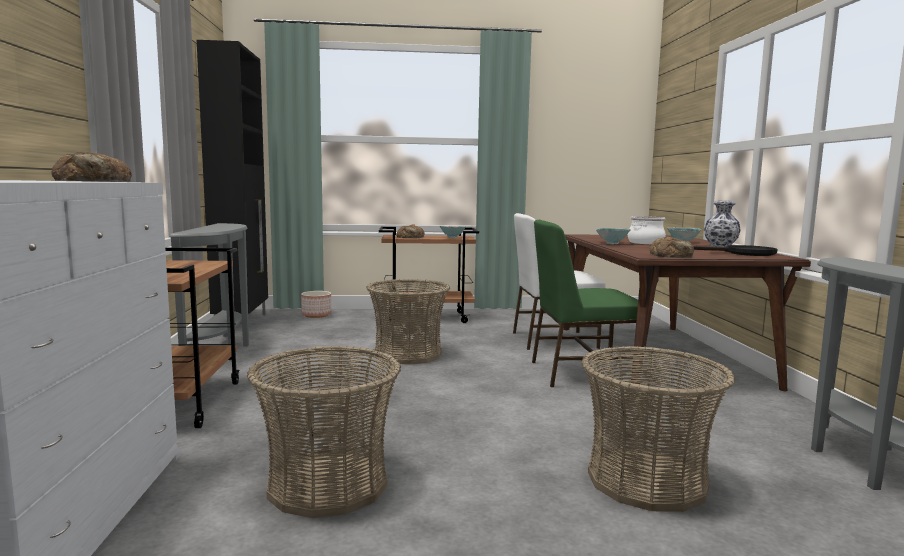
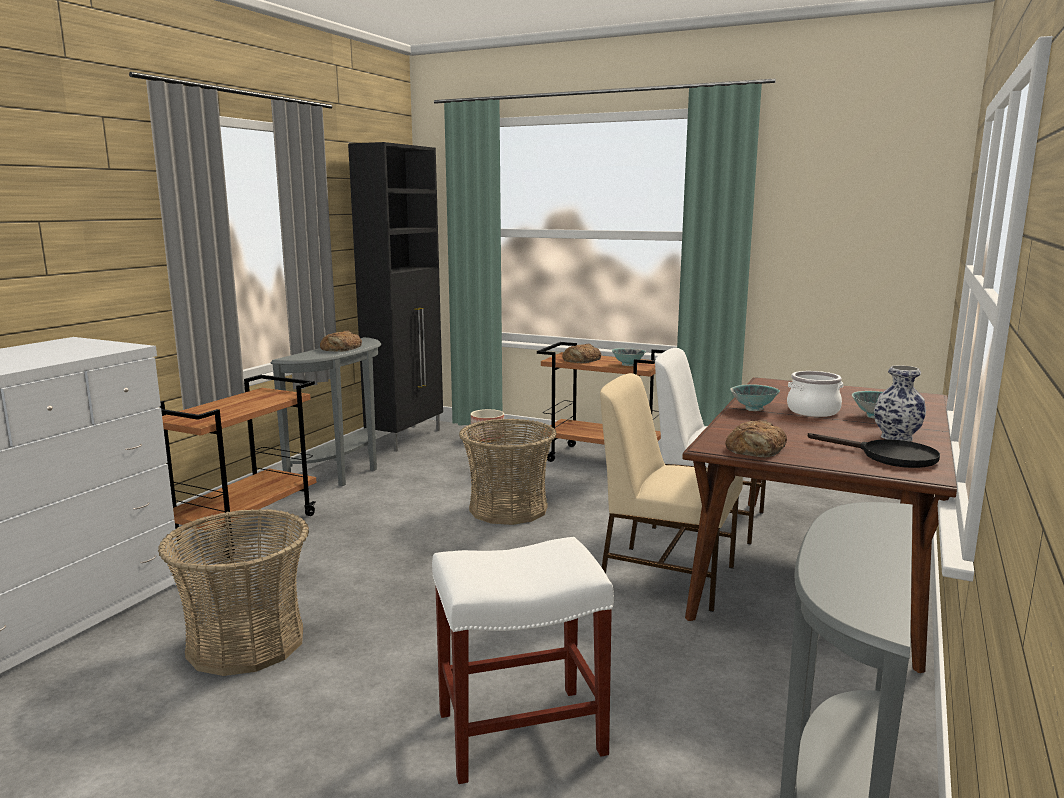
camera: 30 degrees right, 5 degrees up
bread [52,152,132,182] -> bread moved to [320,331,362,352]
green chair [532,220,640,387] -> beige chair [600,373,743,612]
basket [581,346,735,512] -> white stool [432,537,614,784]

